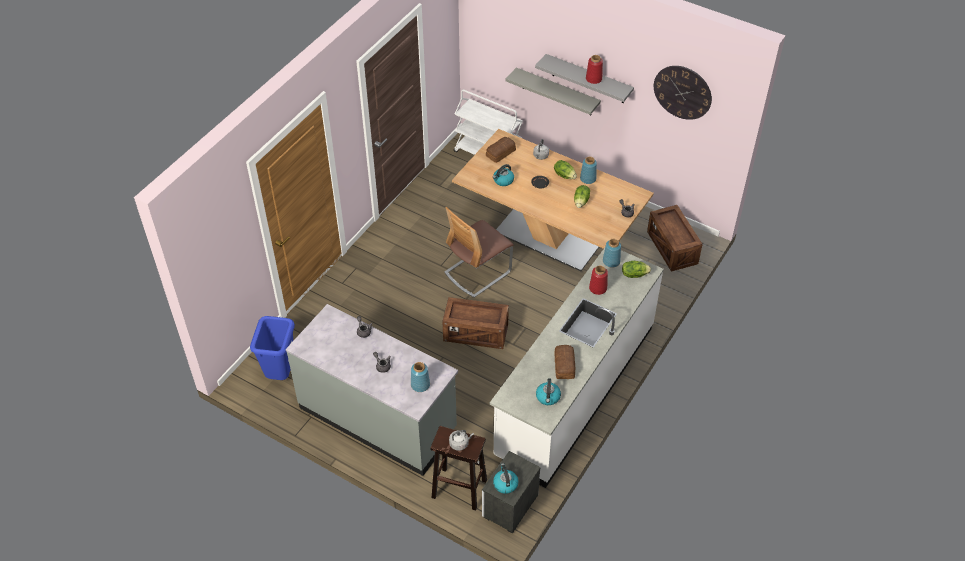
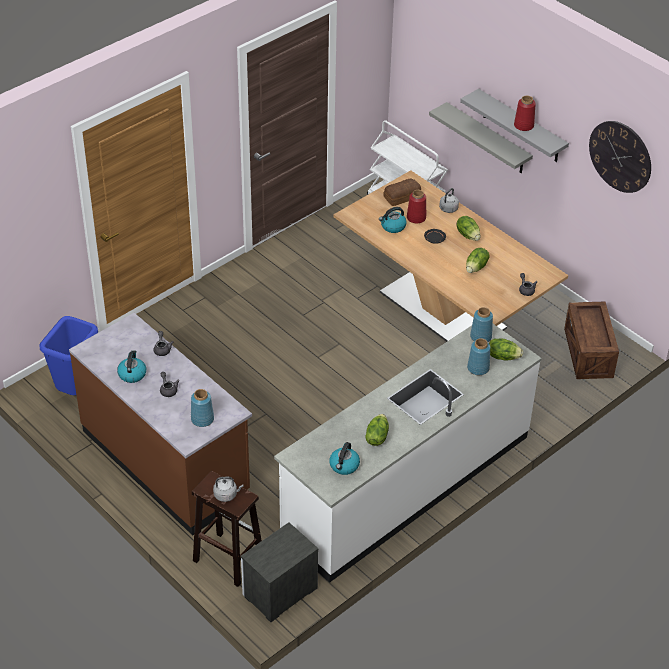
camera: 15 degrees right, 5 degrees down
grey counter [286,304,458,476] -> brown counter [69,313,252,536]
crate [442,297,509,349] -> none
chair [444,207,514,298] -> none
kettle [493,463,518,494] -> kettle moved to [117,350,146,383]
bread [554,345,575,379] -> lettuce [365,414,389,446]
blue vase [580,157,597,184] -> blue vase moved to [467,338,490,375]
red vase [589,265,608,295] -> red vase moved to [407,190,426,223]

